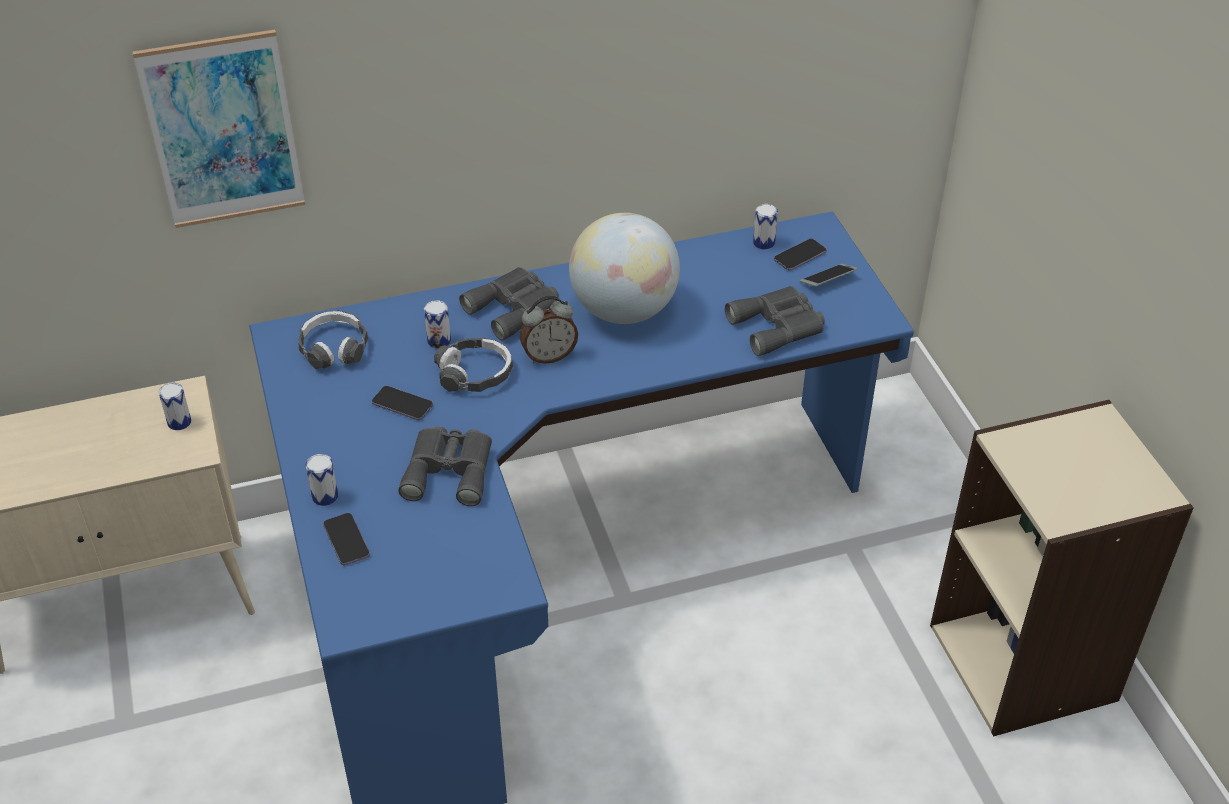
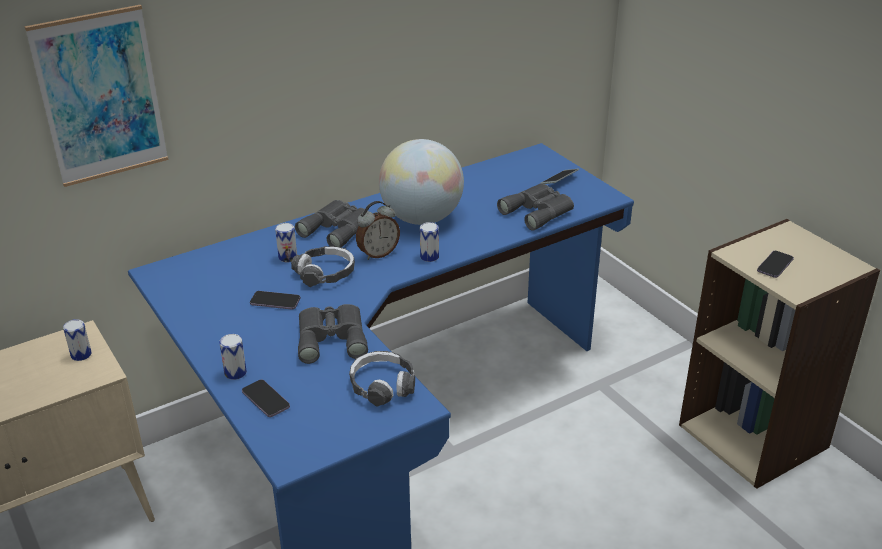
camera: 15 degrees left, 10 degrees down
headphones [298,311,368,369] -> headphones moved to [349,351,415,407]
can [753,204,778,250] -> can moved to [420,222,439,262]
phone [774,238,827,271] -> phone moved to [757,251,794,278]

